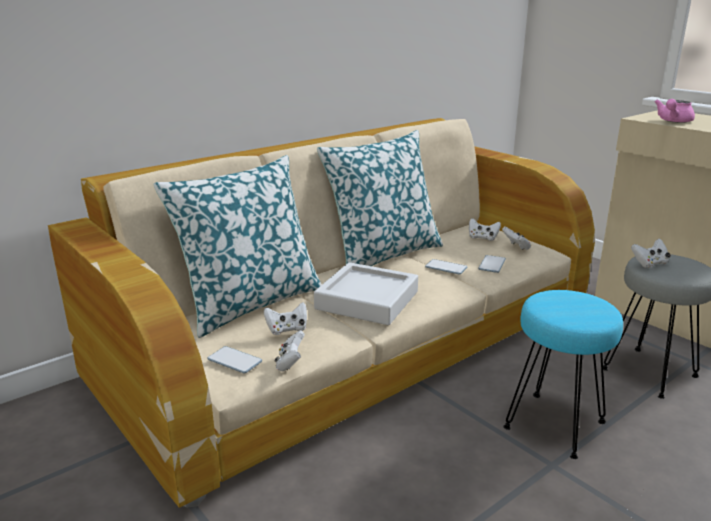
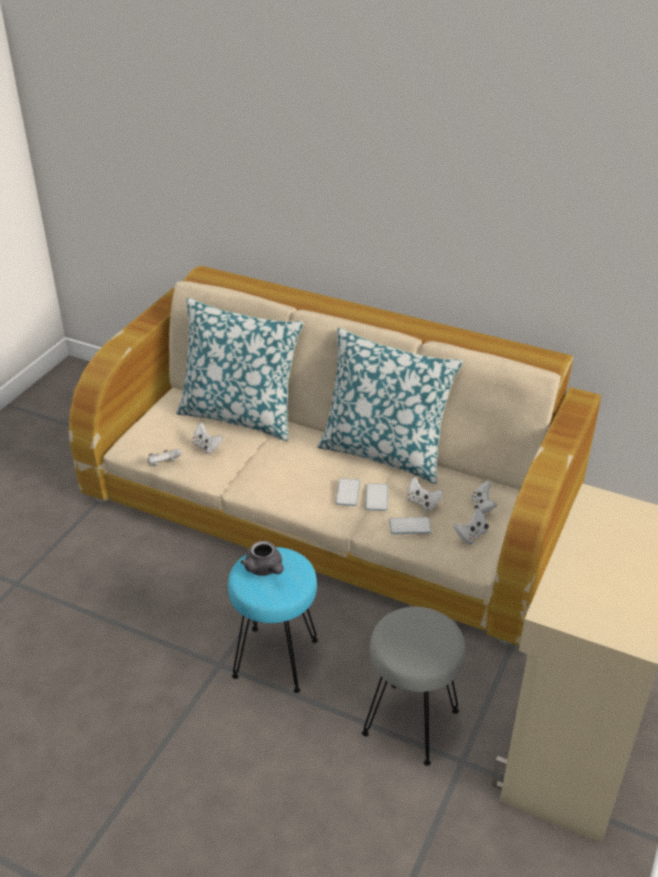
camera: 65 degrees right, 15 degrees up
phone [208,346,262,373] -> phone moved to [335,478,360,506]
grey tray [314,262,418,325] -> none
white game controller [631,239,670,268] -> white game controller moved to [406,477,443,511]
pink teapot [655,99,695,123] -> none
none -> grey teapot [241,541,284,576]

